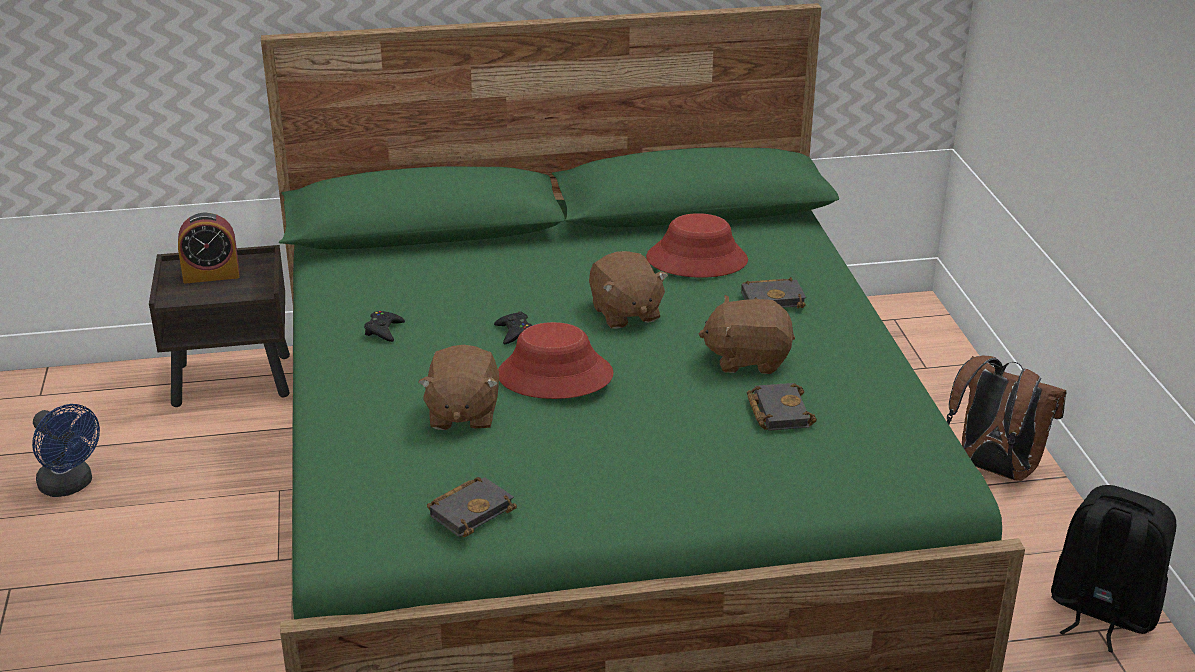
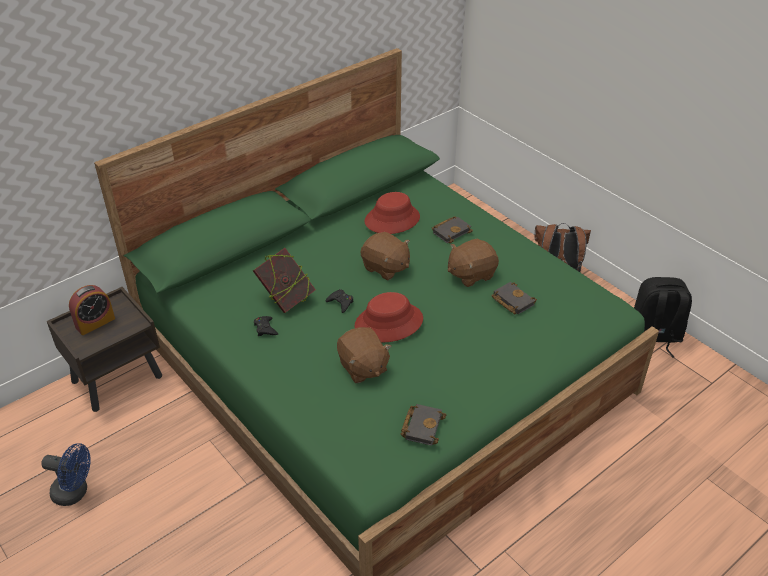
camera: 30 degrees left, 10 degrees up
none -> book [253,248,316,313]

